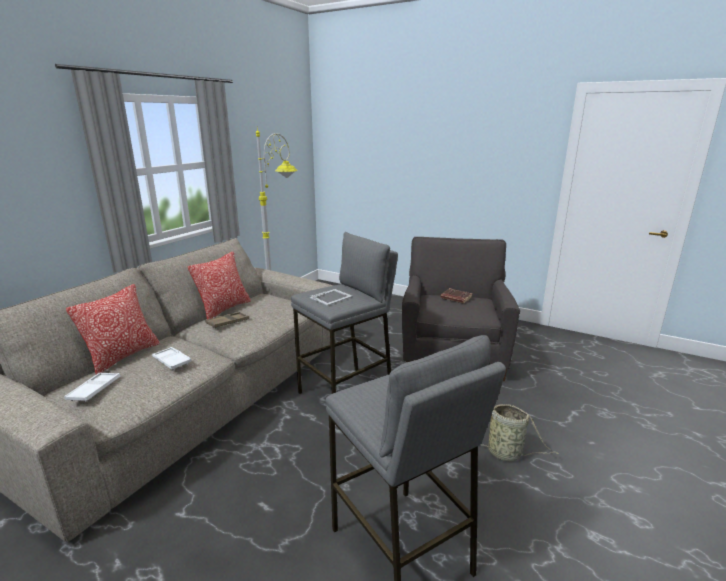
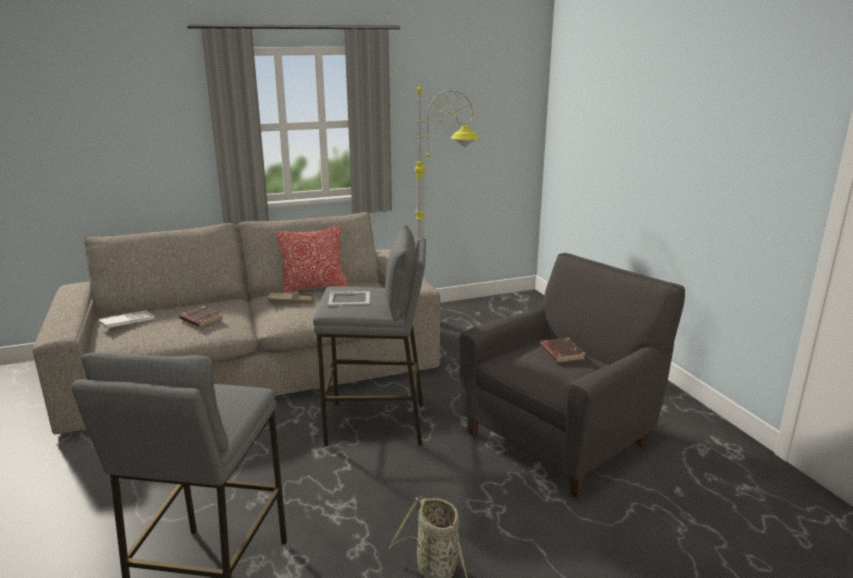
camera: 40 degrees right, 0 degrees up
pillow [66,284,160,375] -> none
white tray [152,347,191,370] -> brown book [179,306,223,327]

